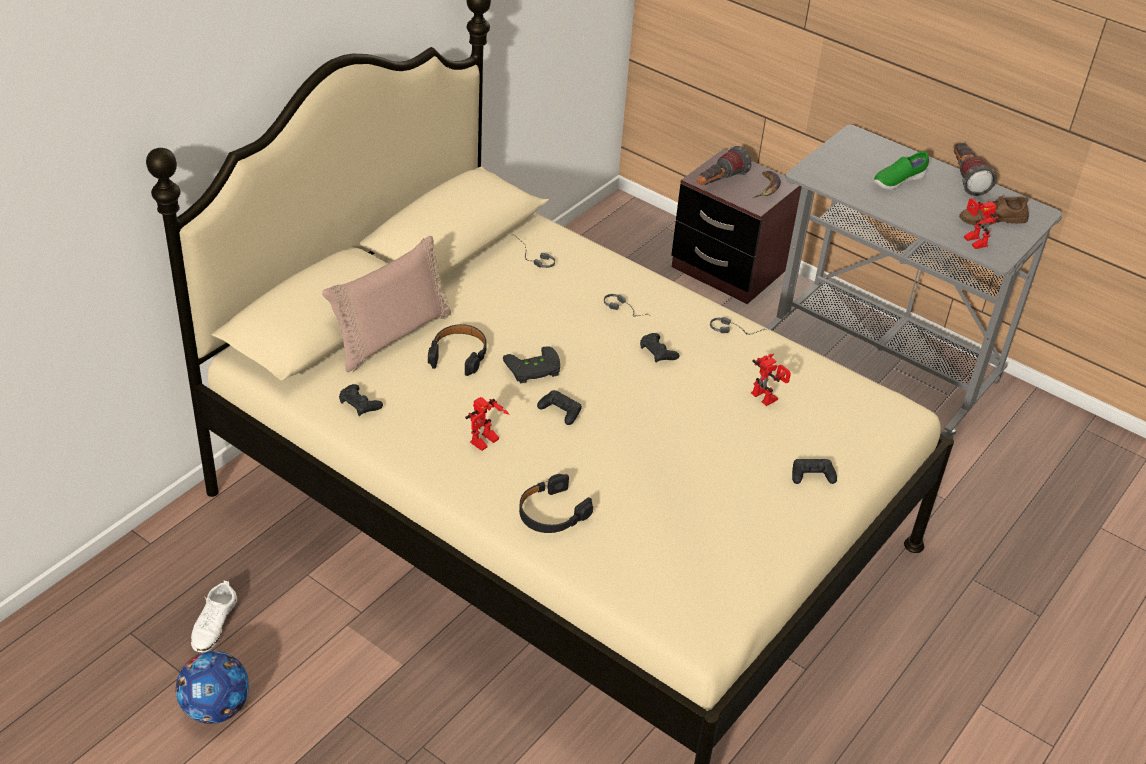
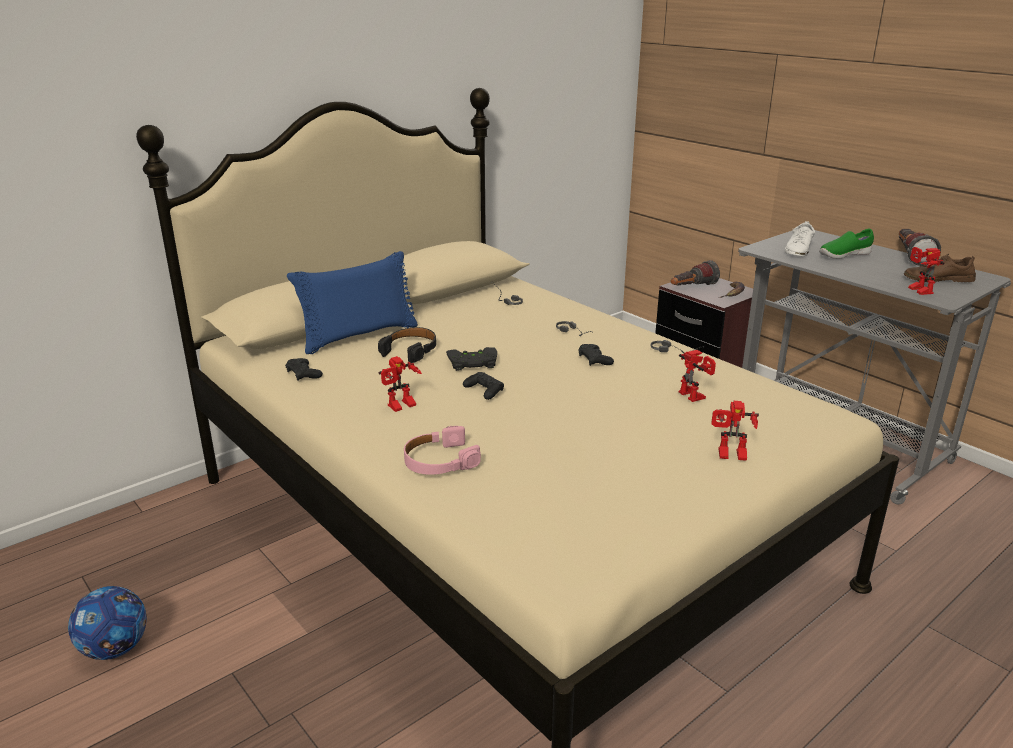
camera: 15 degrees right, 15 degrees down
white shoe [191,581,237,652] -> white shoe moved to [785,221,815,256]
beige pillow [322,236,451,372] -> blue pillow [287,251,418,354]
black headphones [519,474,593,533] -> pink headphones [404,426,481,475]
black game controller [792,459,837,484] -> toy robot [711,401,759,461]

